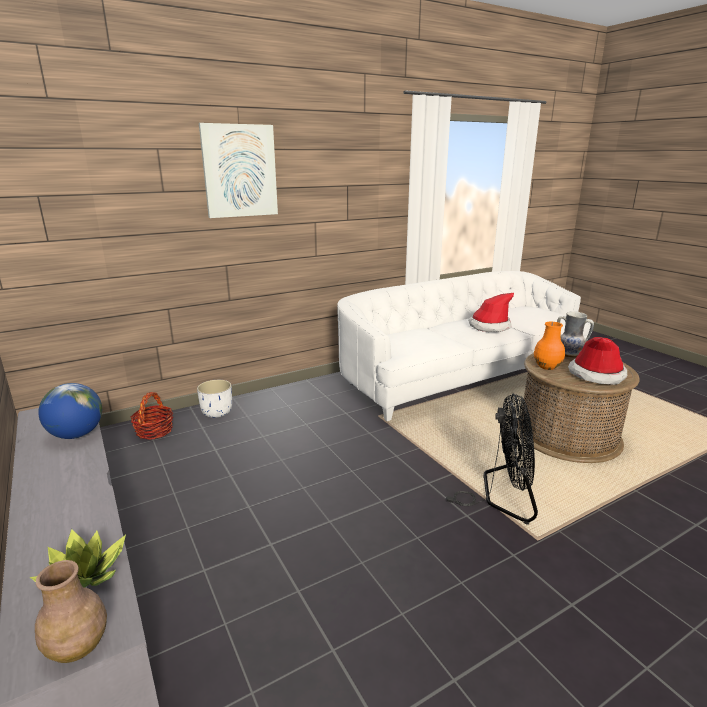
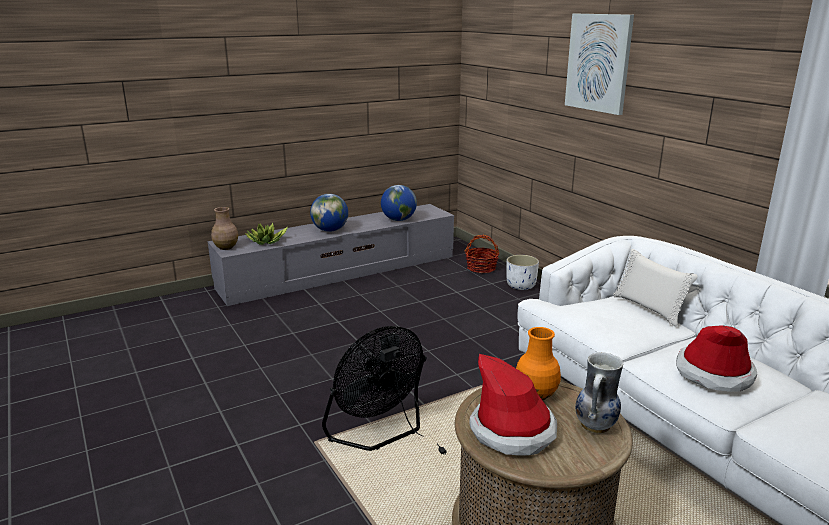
camera: 90 degrees right, 0 degrees up
black fan [445,394,538,525] -> black fan turned 135 degrees clockwise [322,326,447,454]
none -> globe [310,194,348,232]
none -> white pillow [613,249,698,326]

